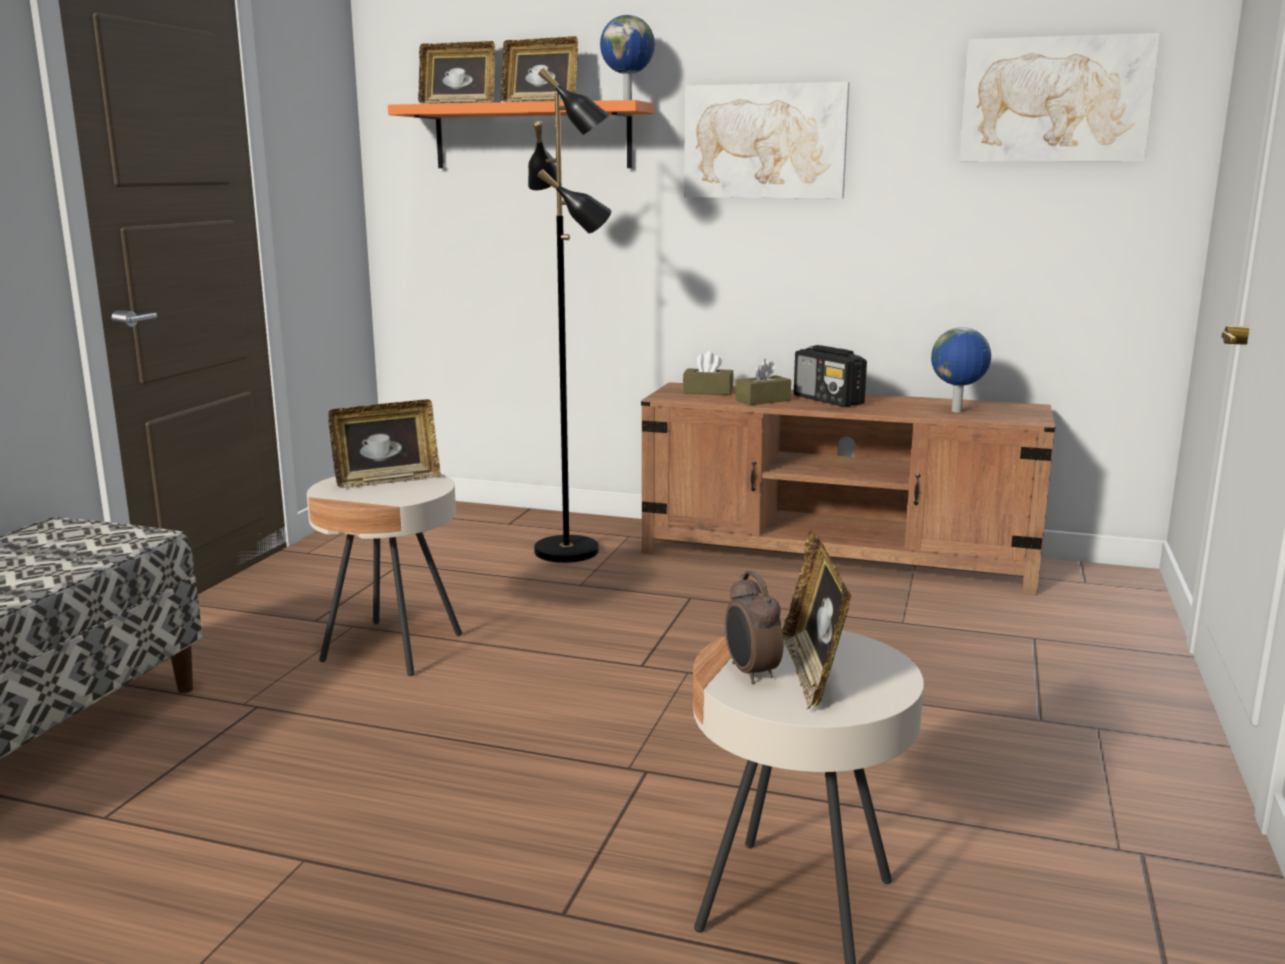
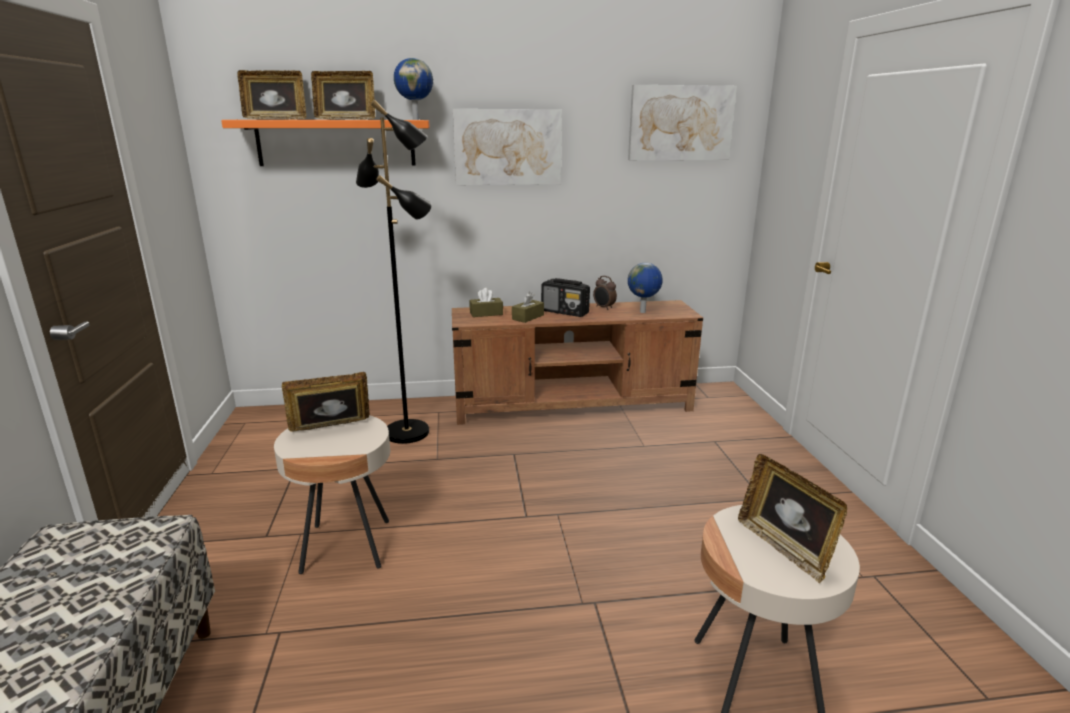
camera: 25 degrees left, 5 degrees up
picture frame [328,399,441,488] -> picture frame turned 150 degrees counterclockwise [282,372,369,432]
alarm clock [725,571,783,684] -> alarm clock moved to [593,276,617,310]

